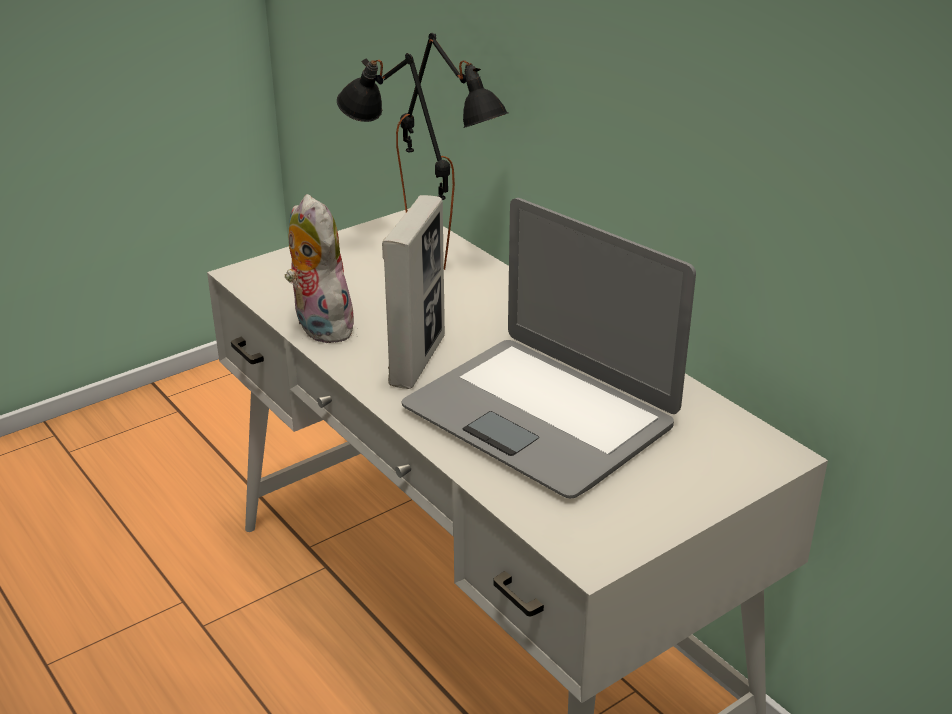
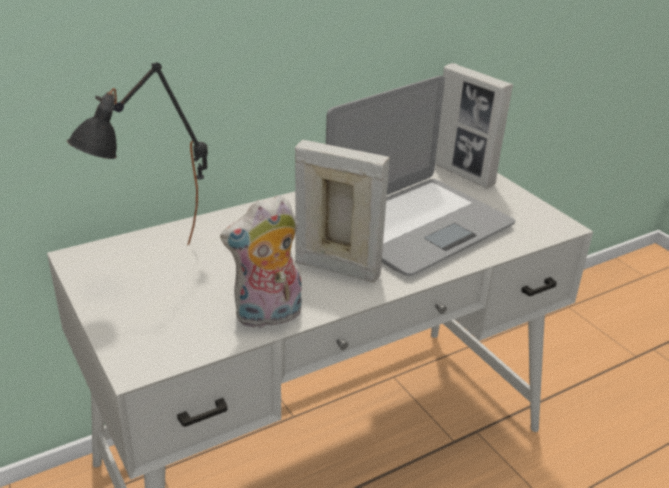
camera: 85 degrees left, 0 degrees up
black table lamp [396,33,508,212] -> none
none -> picture frame [435,63,513,188]

